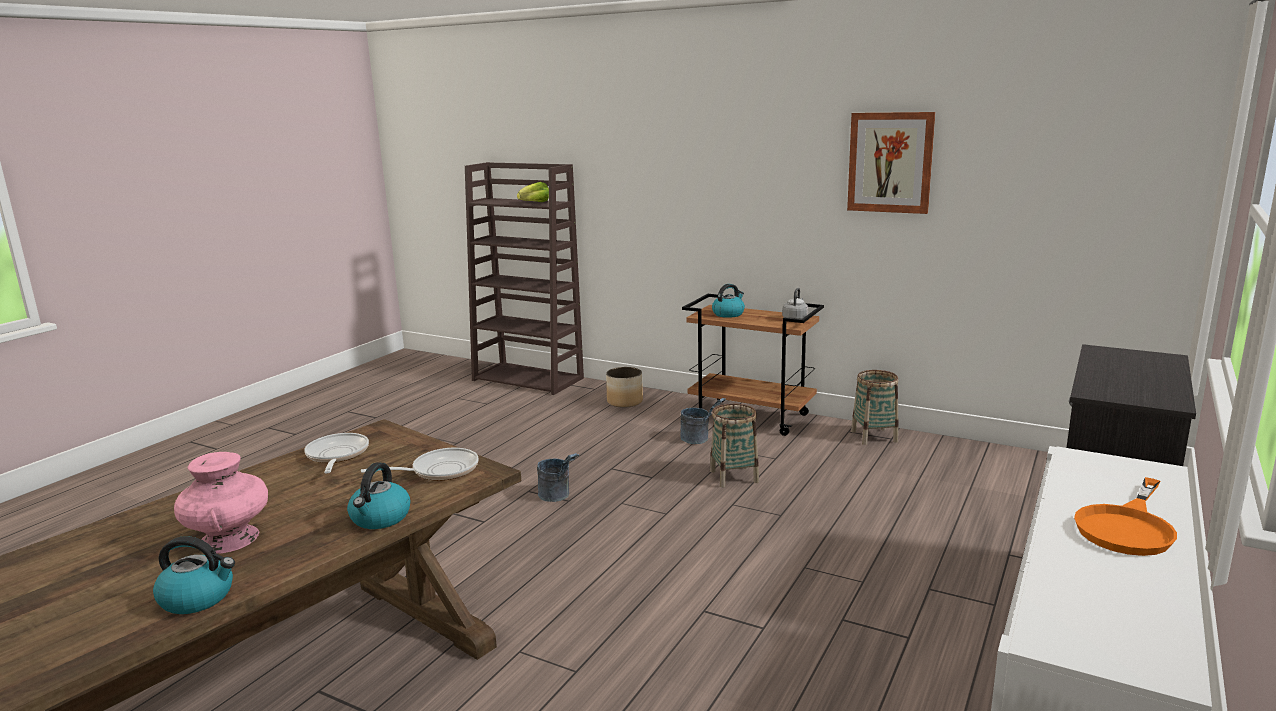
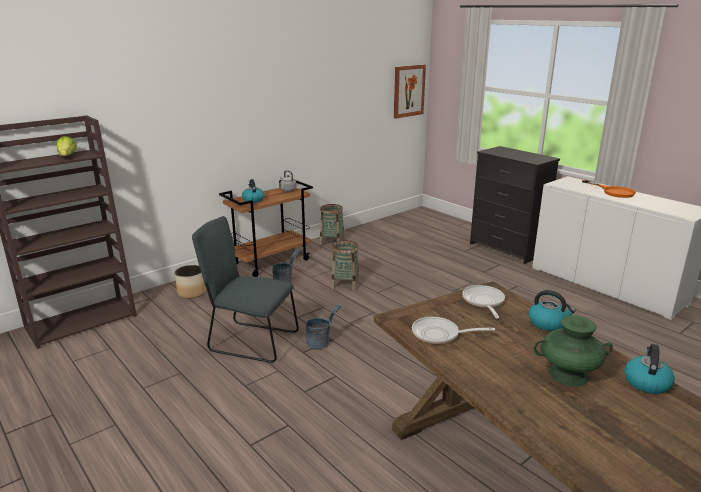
camera: 70 degrees left, 5 degrees up
pink vase [174,452,268,553] -> green vase [534,315,613,386]
picture [847,112,935,214] -> picture moved to [394,65,426,119]
none -> grey chair [192,216,299,363]

